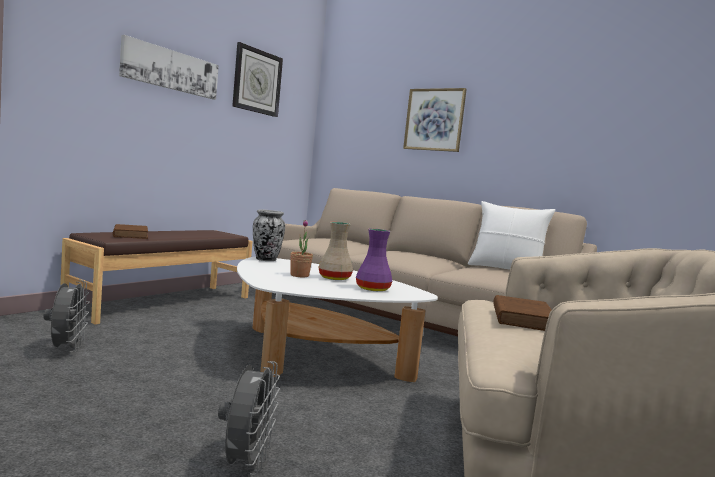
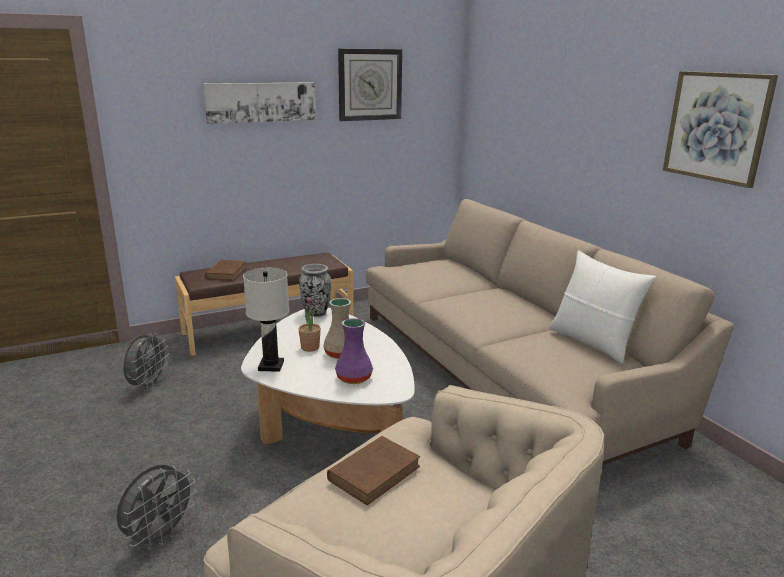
camera: 30 degrees right, 15 degrees up
picture [403,88,467,152] -> picture moved to [663,71,778,188]
none -> white table lamp [243,268,289,372]

